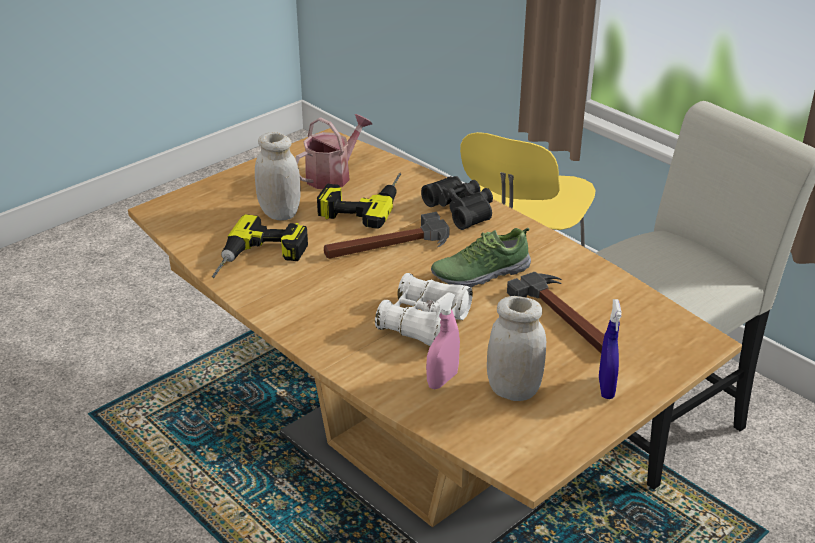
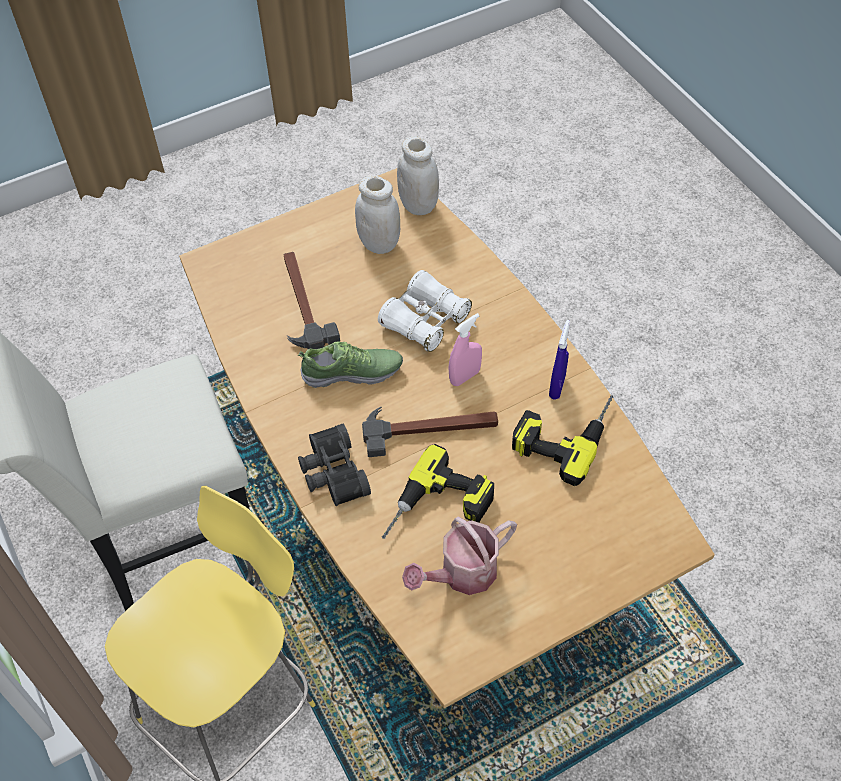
camera: 165 degrees left, 20 degrees up
white jar [255,132,301,221] -> white jar moved to [397,136,439,215]
pink spray bottle [426,292,460,389] -> pink spray bottle moved to [448,313,482,386]
blue spray bottle [599,299,622,399] -> blue spray bottle moved to [549,320,570,399]

